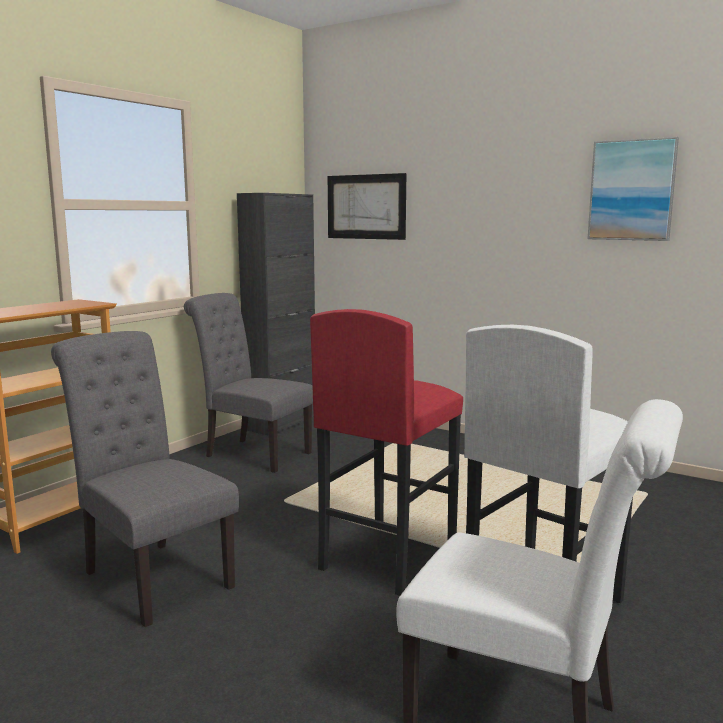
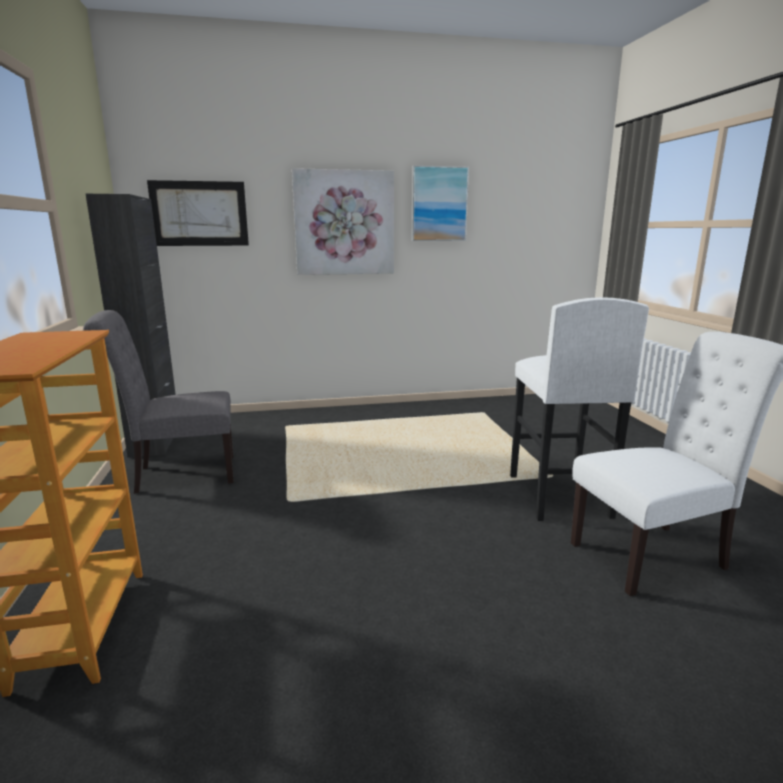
camera: 45 degrees left, 5 degrees up
grey chair [51,331,239,627] -> none
red stool [310,309,463,596] -> none
none -> picture [292,168,394,275]

